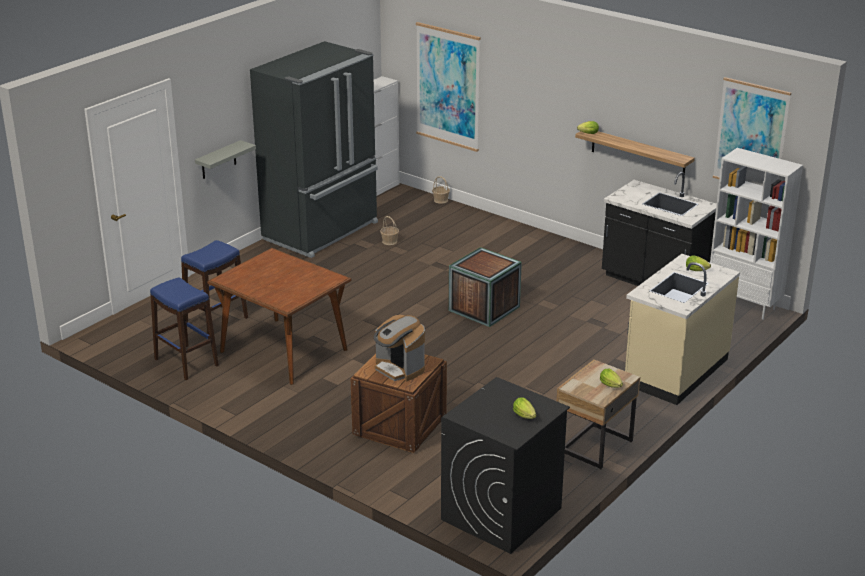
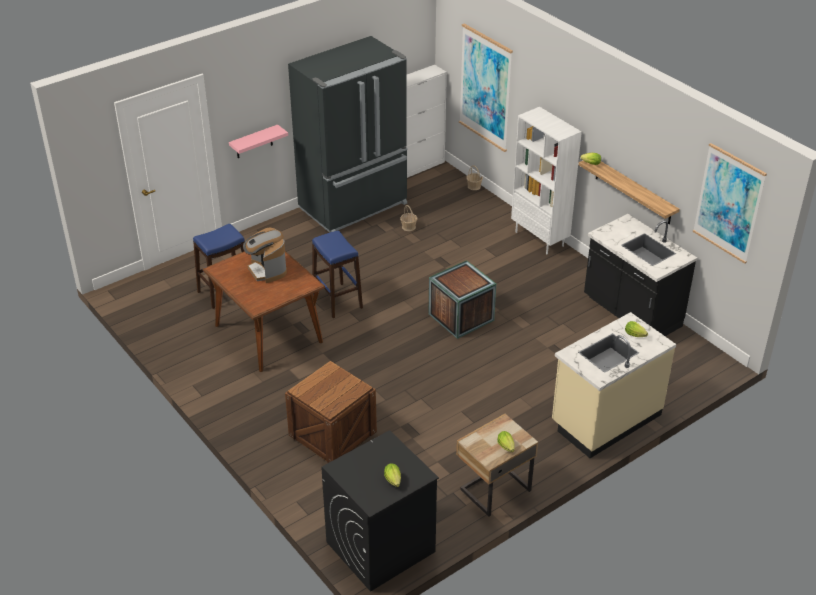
camera: 15 degrees right, 10 degrees up
blue stool [150,277,219,380] -> blue stool moved to [312,231,363,318]
grey shelf [195,140,256,179] -> pink shelf [229,124,288,158]
coffee machine [374,315,425,382] -> coffee machine moved to [243,227,287,283]
white bookcase [710,148,803,320] -> white bookcase moved to [511,107,582,254]

